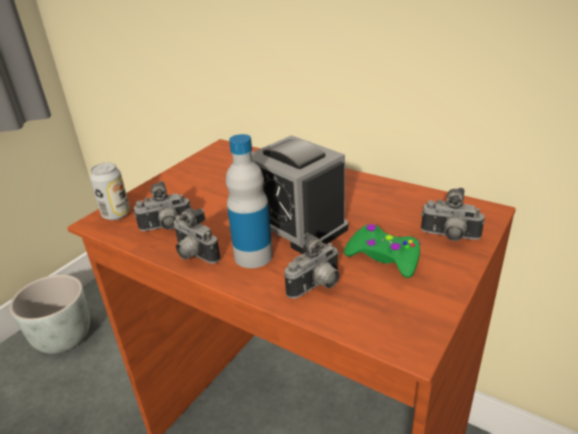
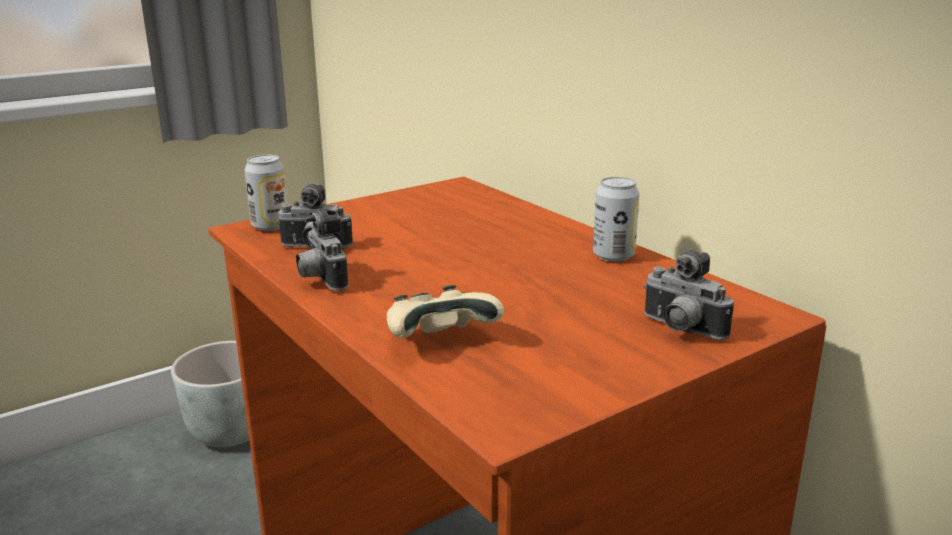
camera: 20 degrees right, 10 degrees down
bottle [226,134,273,268] -> none
alarm clock [251,135,348,254] -> none
camera [284,233,340,299] -> beige game controller [387,285,504,338]
green game controller [344,224,421,278] -> none
none -> can [593,177,640,262]

